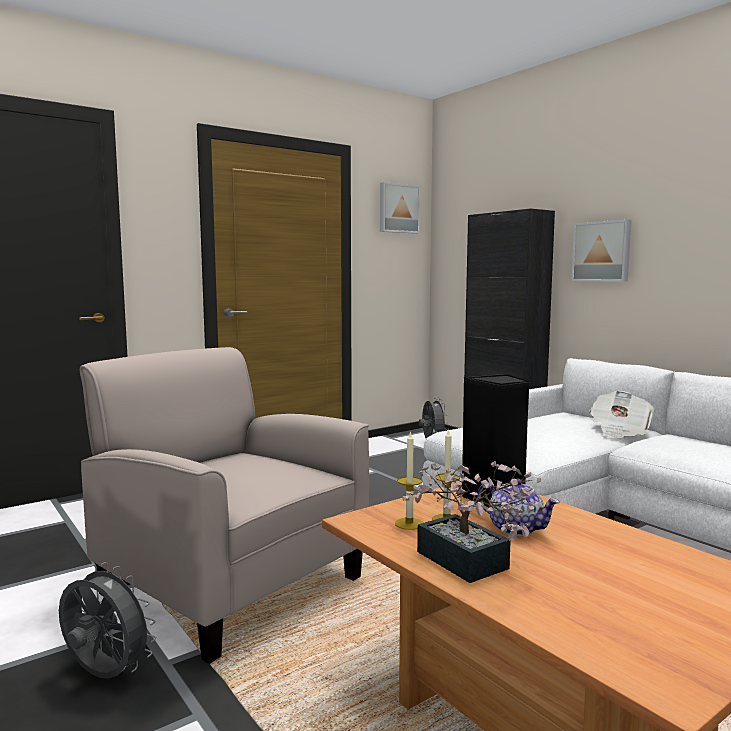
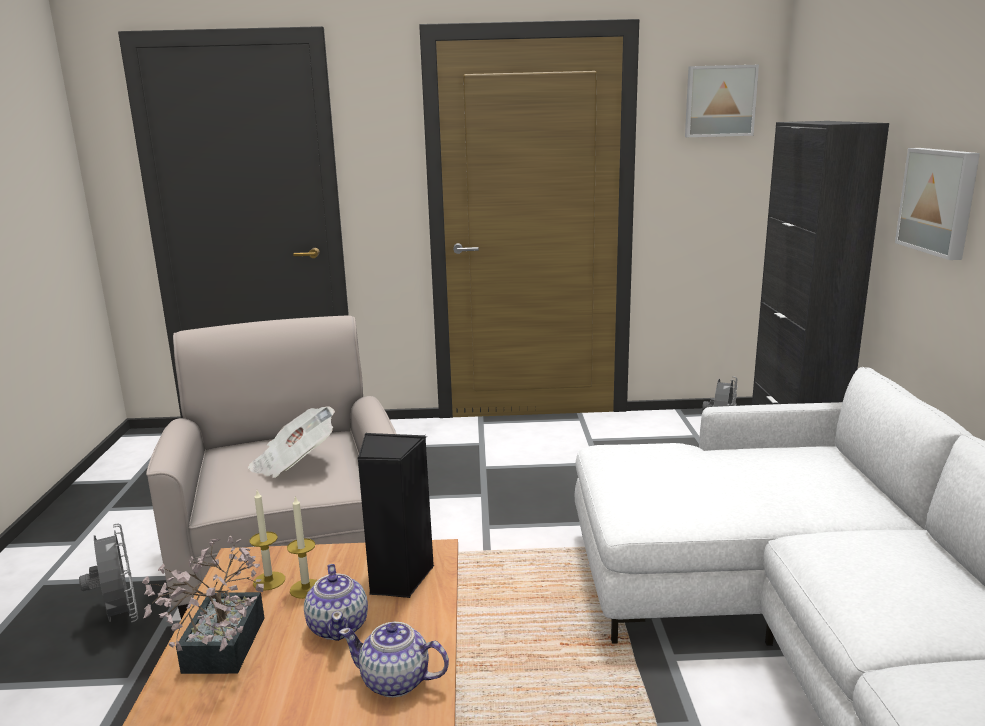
camera: 35 degrees right, 10 degrees up
newspaper [589,391,654,438] -> newspaper moved to [248,406,335,478]
none -> teapot [339,622,449,698]

